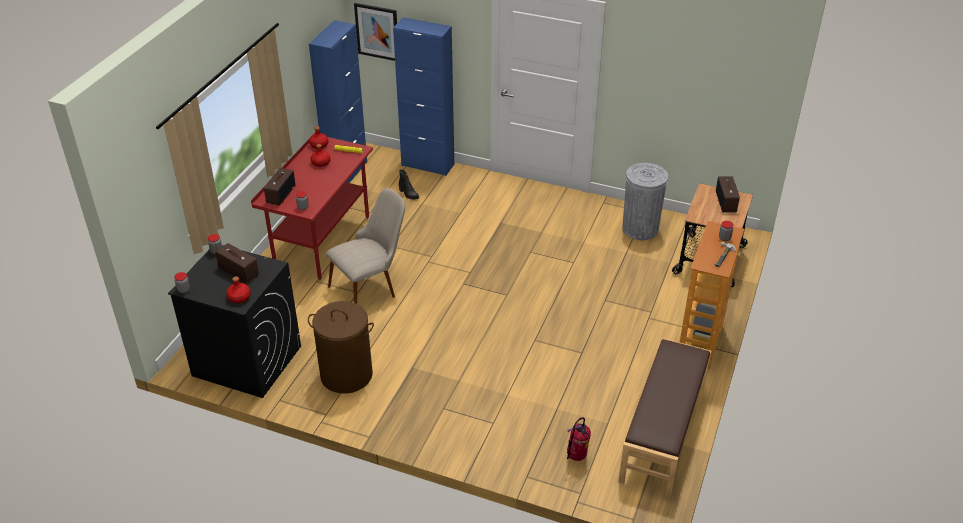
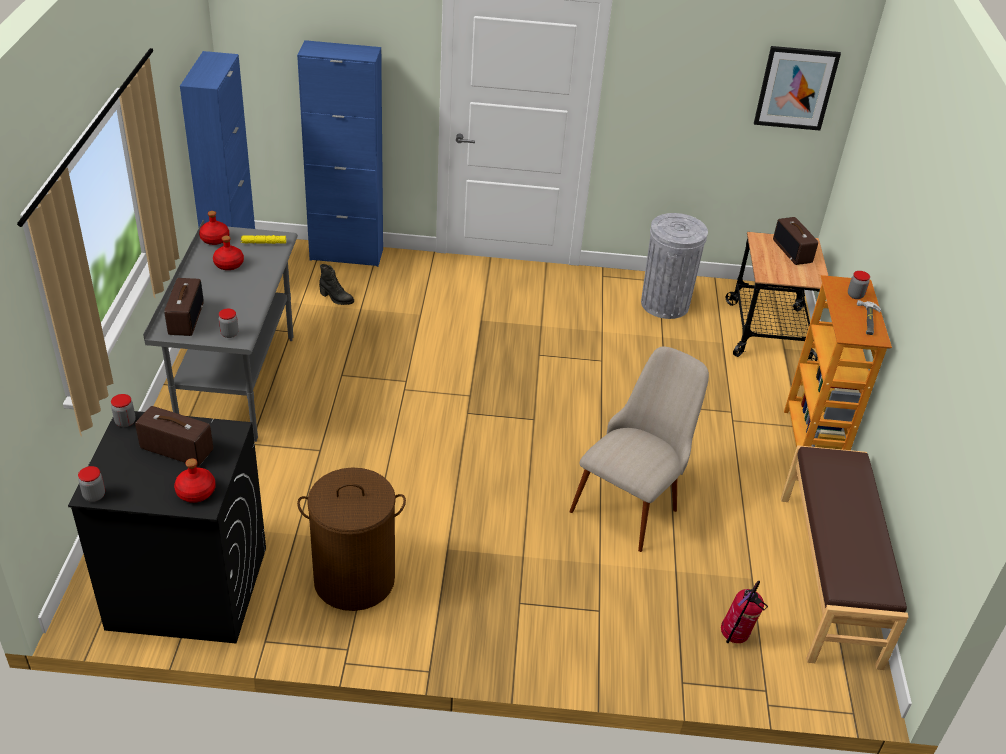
camera: 20 degrees left, 0 degrees up
red desk [251,132,373,281] -> grey desk [143,219,298,442]
beige chair [326,188,405,304] -> beige chair moved to [569,346,709,552]
picture [354,3,397,61] -> picture moved to [754,46,841,131]

